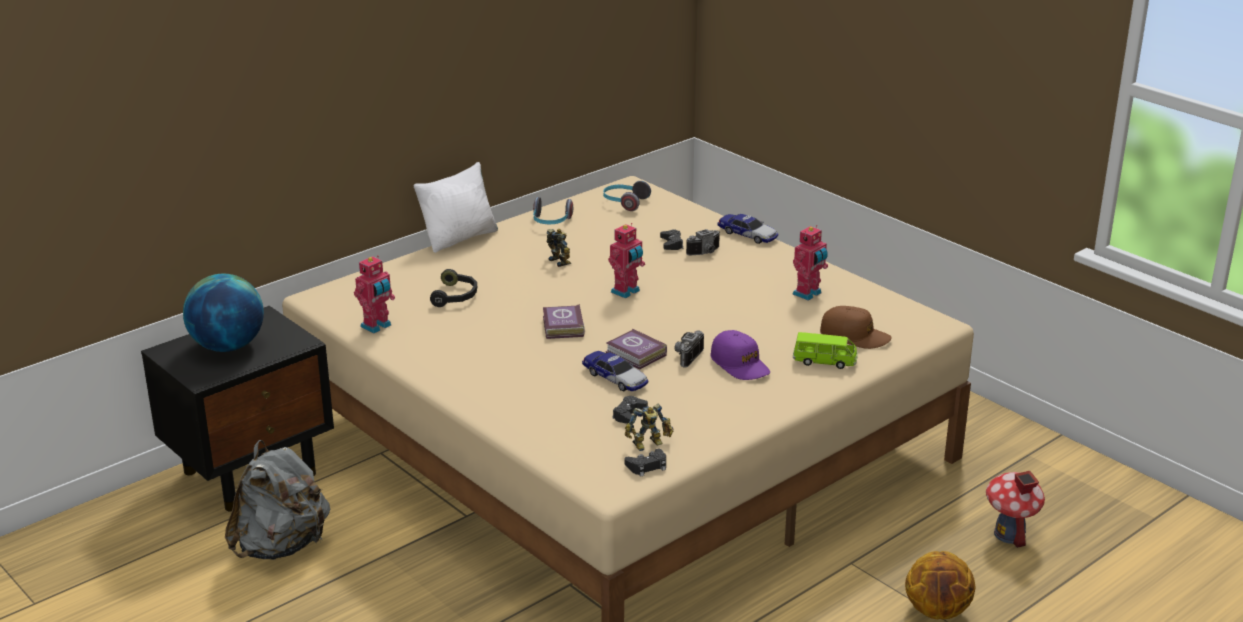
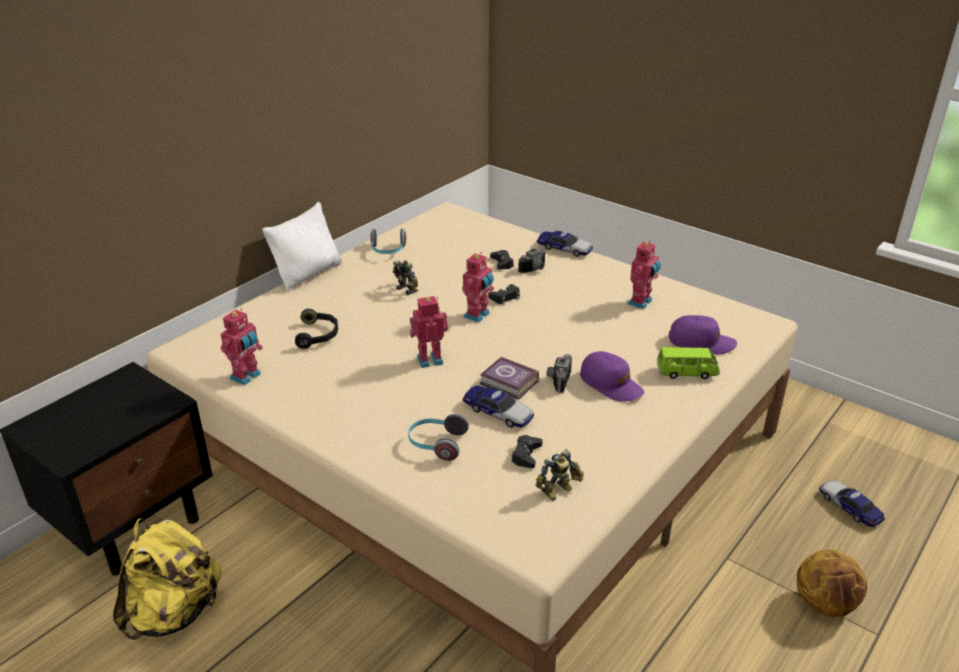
camera: 10 degrees left, 5 degrees up
globe [183,274,264,352] -> none
grey backpack [225,440,330,560] -> yellow backpack [113,518,222,640]
book [543,304,585,339] -> toy robot [410,296,448,368]
headphones [603,181,651,211] -> headphones moved to [408,414,469,461]
black game controller [624,449,666,477] -> black game controller moved to [488,284,520,305]
brown cap [820,306,892,349] -> purple cap [669,315,737,354]
toy house [986,471,1045,548] -> toy car [819,480,885,527]

